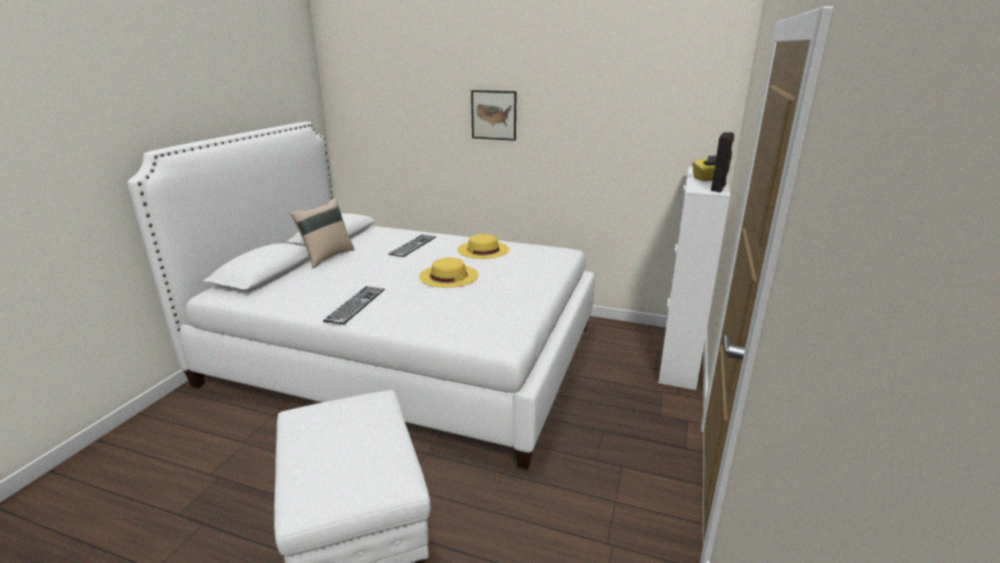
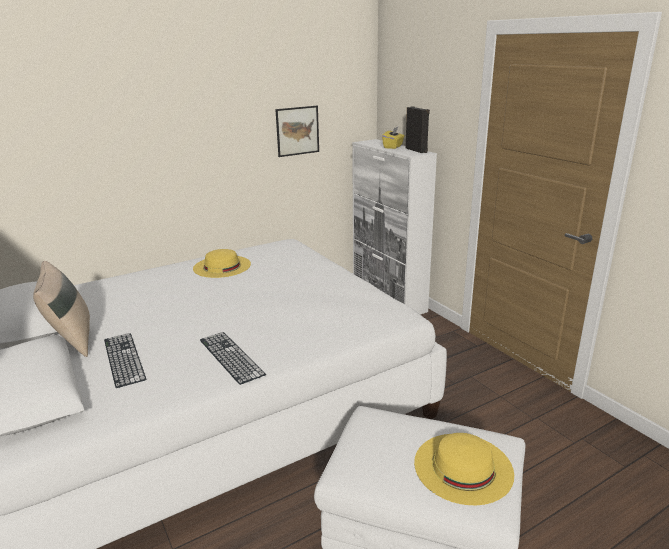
camera: 50 degrees left, 0 degrees up
keyboard [388,234,436,257] -> keyboard moved to [104,333,147,388]
yellow hat [419,258,478,288] -> yellow hat moved to [414,433,514,505]
picture [471,90,516,141] -> picture moved to [275,106,319,157]

